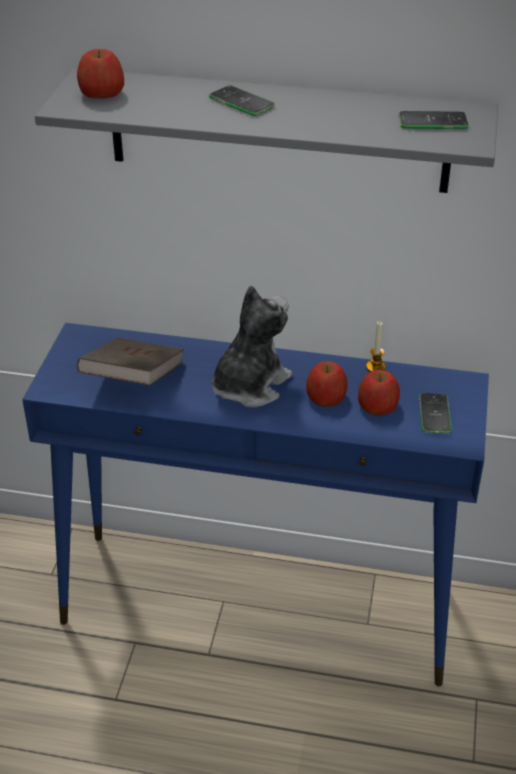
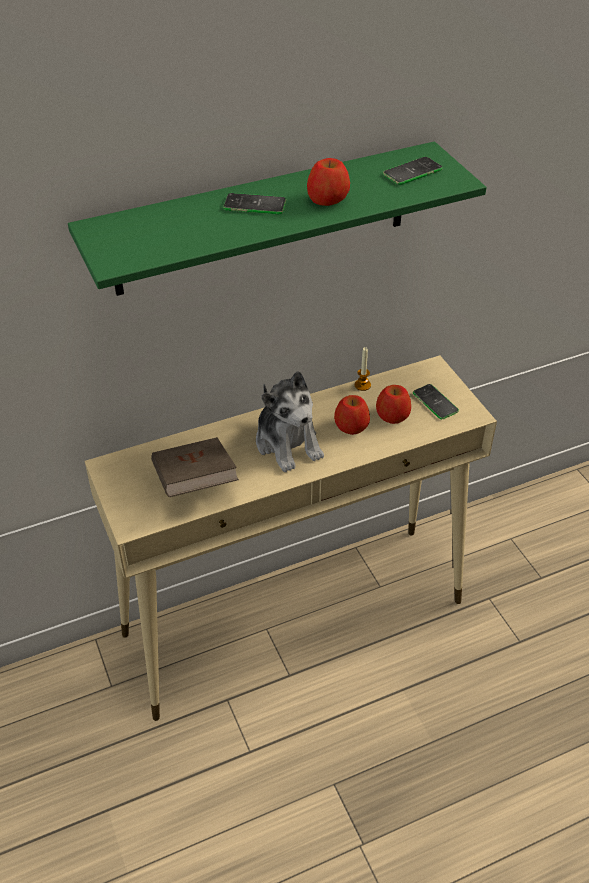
camera: 35 degrees left, 5 degrees up
blue console table [22,323,489,686] -> beige console table [85,355,497,721]
grey shelf [35,68,498,193] -> green shelf [68,141,487,296]
apple [77,49,124,98] -> apple moved to [307,158,350,206]
plush toy [212,285,293,407] -> plush toy turned 150 degrees clockwise [256,371,324,472]

